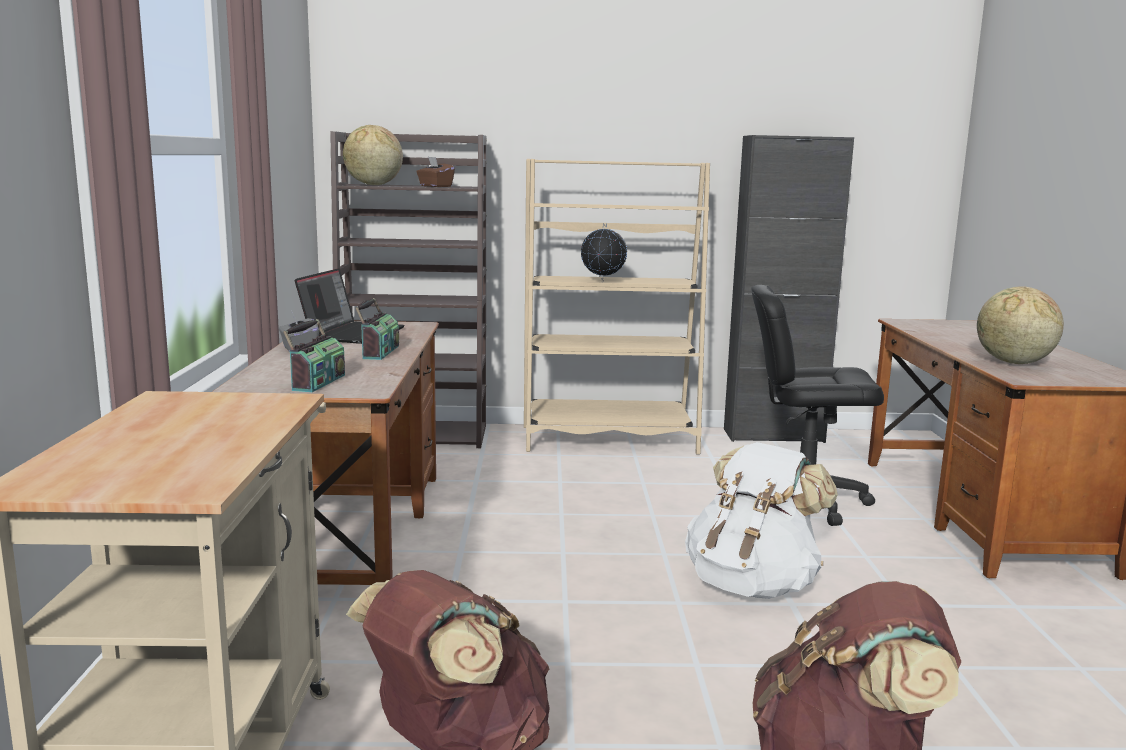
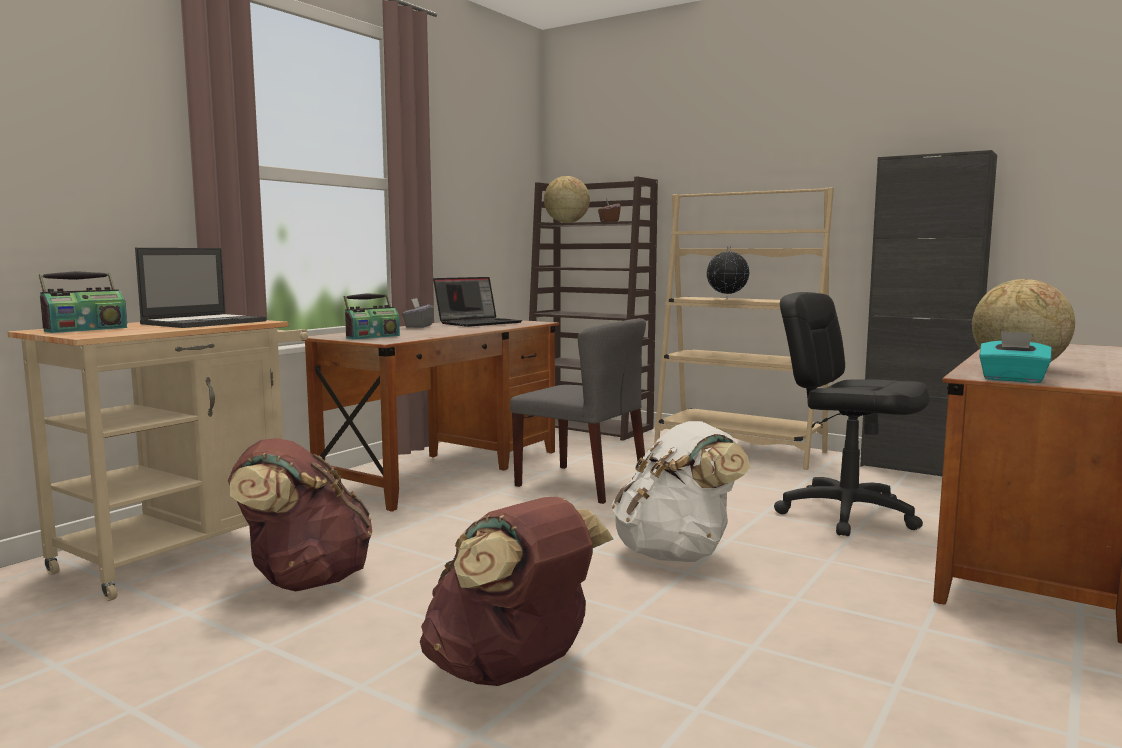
camera: 35 degrees right, 5 degrees down
radio [355,298,399,360] -> radio moved to [39,271,127,333]
none -> laptop [135,248,267,328]
none -> grey chair [510,318,646,504]
none -> turquoise tissue box [979,331,1051,383]

